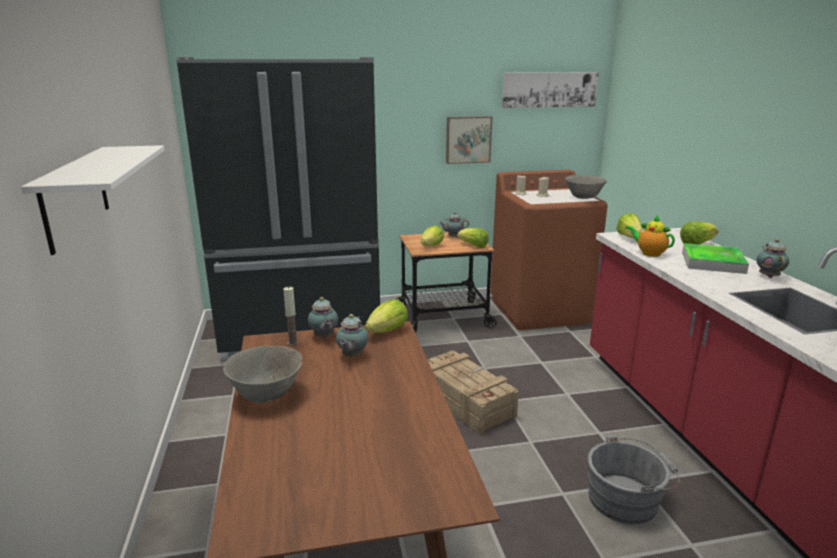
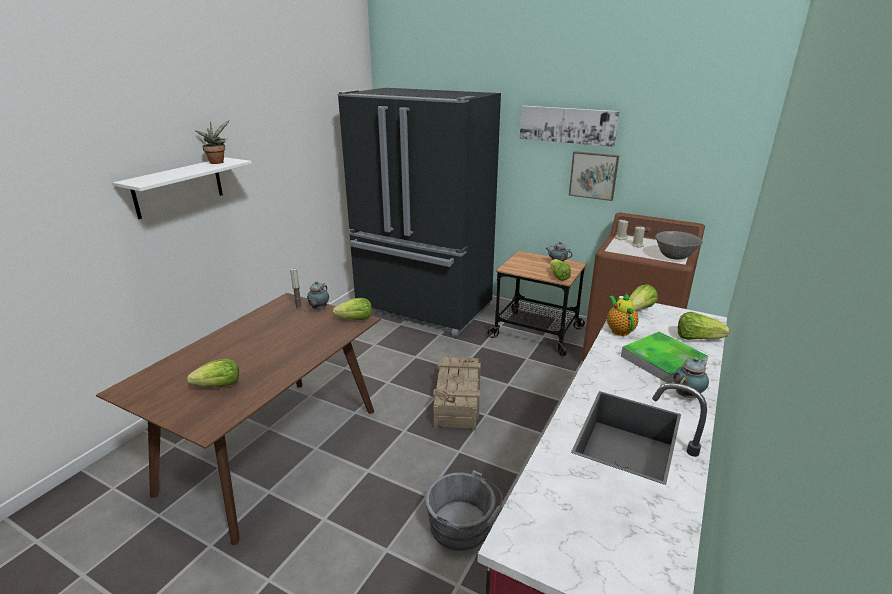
camera: 40 degrees right, 5 degrees up
grey bowl [223,346,302,403] -> none
teapot [336,314,369,358] -> none
lettuce [421,225,444,246] -> lettuce moved to [187,359,239,387]
picture [502,72,599,108] -> picture moved to [520,106,620,147]
none -> potted plant [195,120,229,164]

